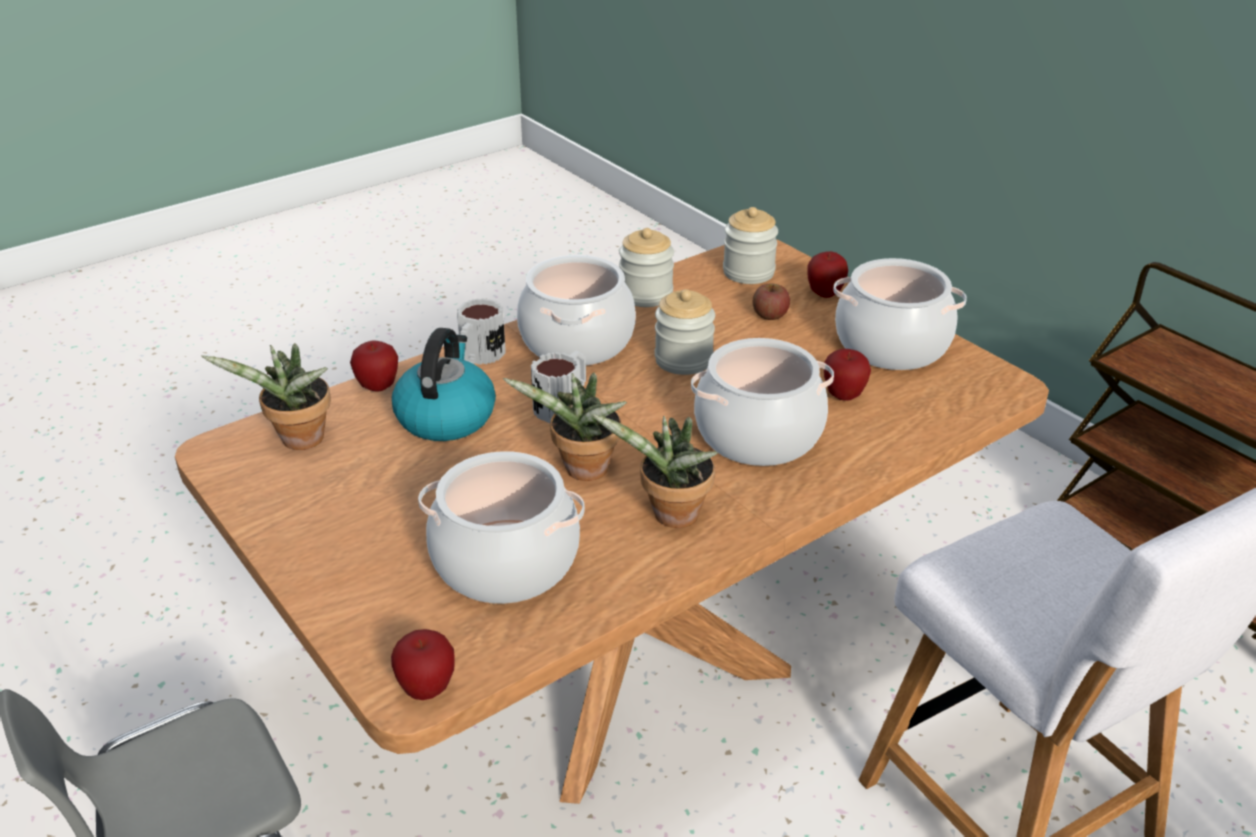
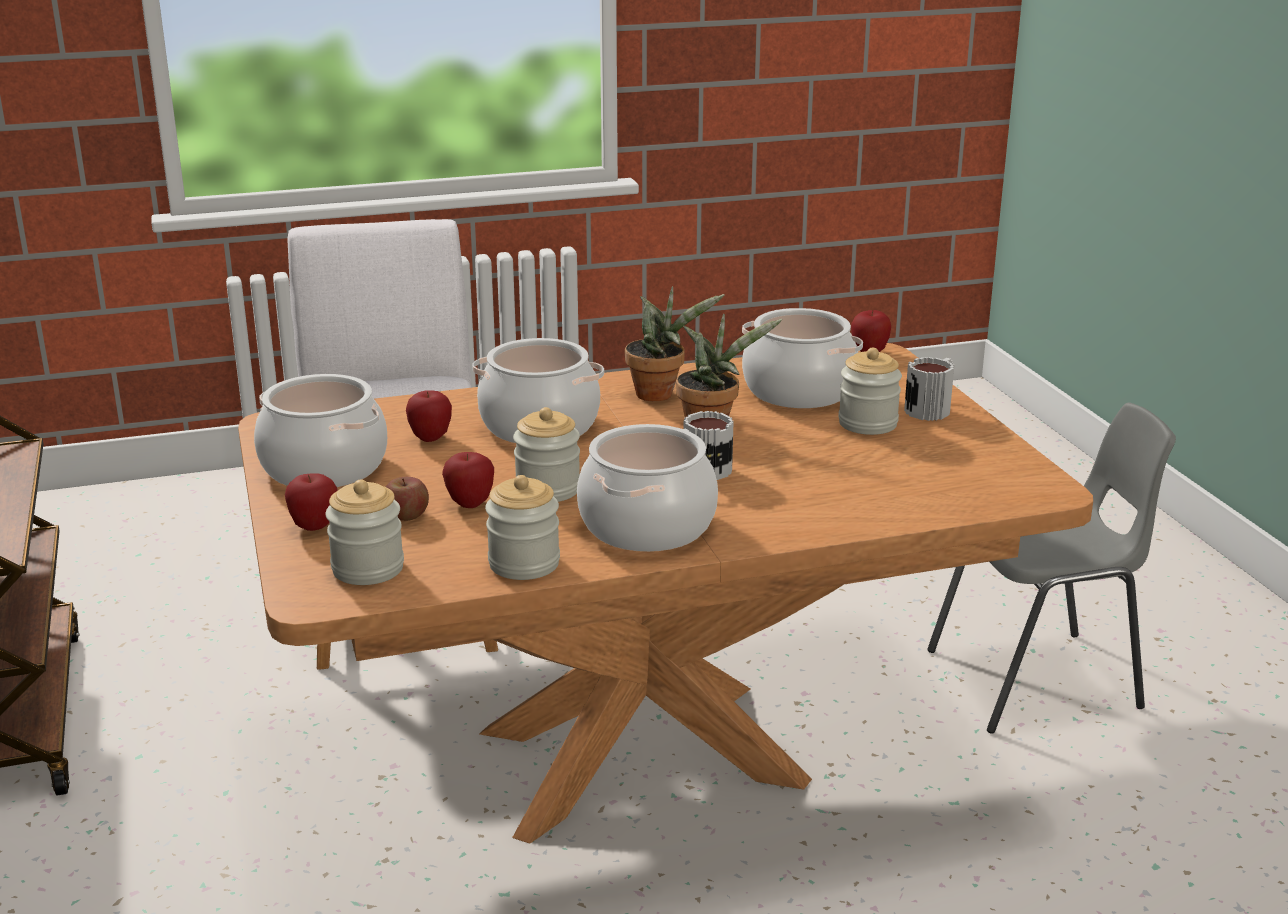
camera: 160 degrees left, 10 degrees down
potted plant [202,343,331,450] -> none
apple [350,341,398,391] -> apple moved to [442,452,494,508]
kettle [392,328,496,441] -> none
mug [457,298,506,365] -> mug moved to [904,357,955,421]
none -> jar [838,348,902,435]

